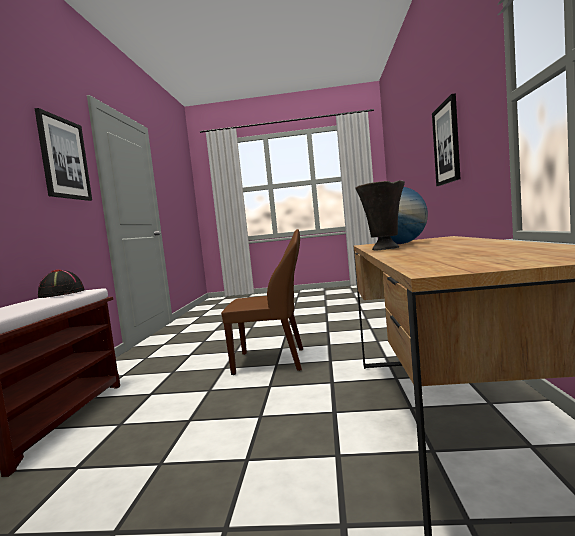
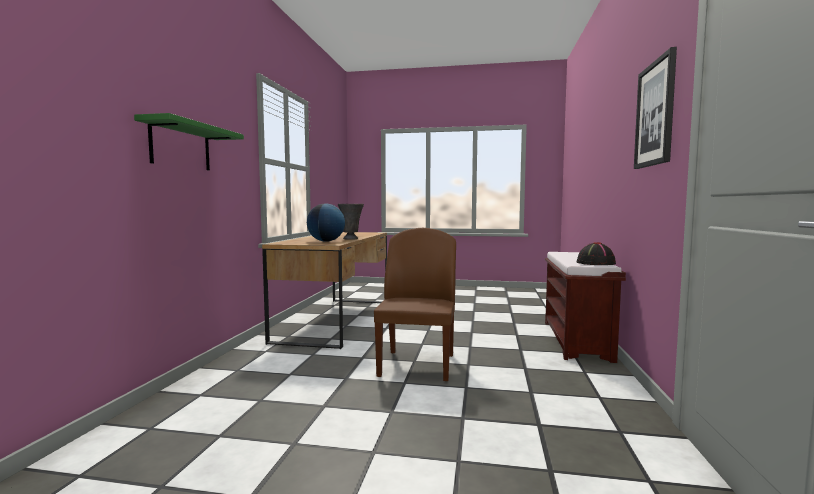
camera: 175 degrees left, 0 degrees up
brown chair [221,229,303,375] -> brown chair turned 90 degrees clockwise [374,228,456,381]
picture [432,93,460,186] -> green shelf [134,113,244,170]

